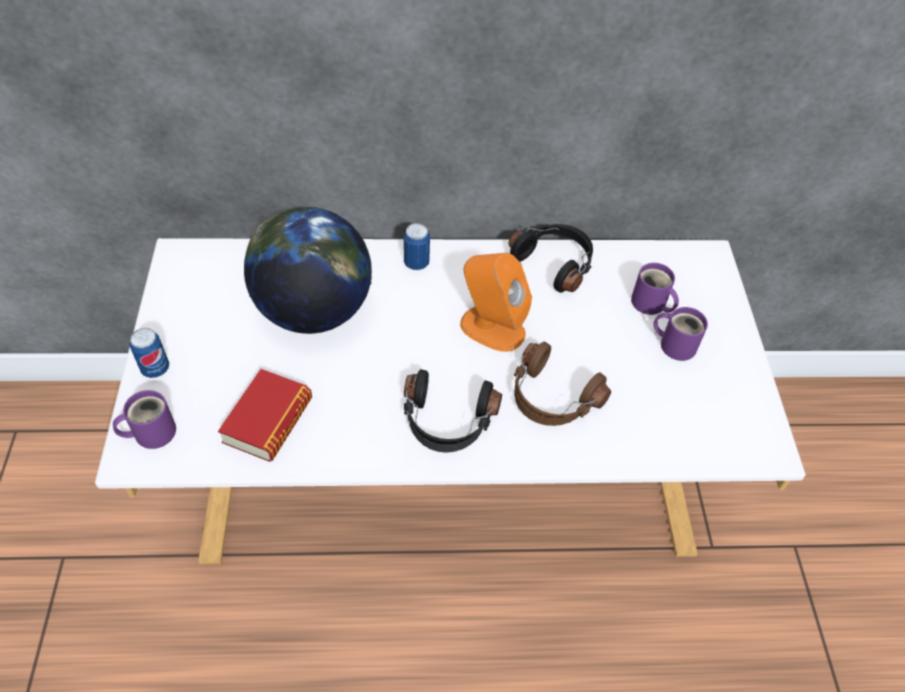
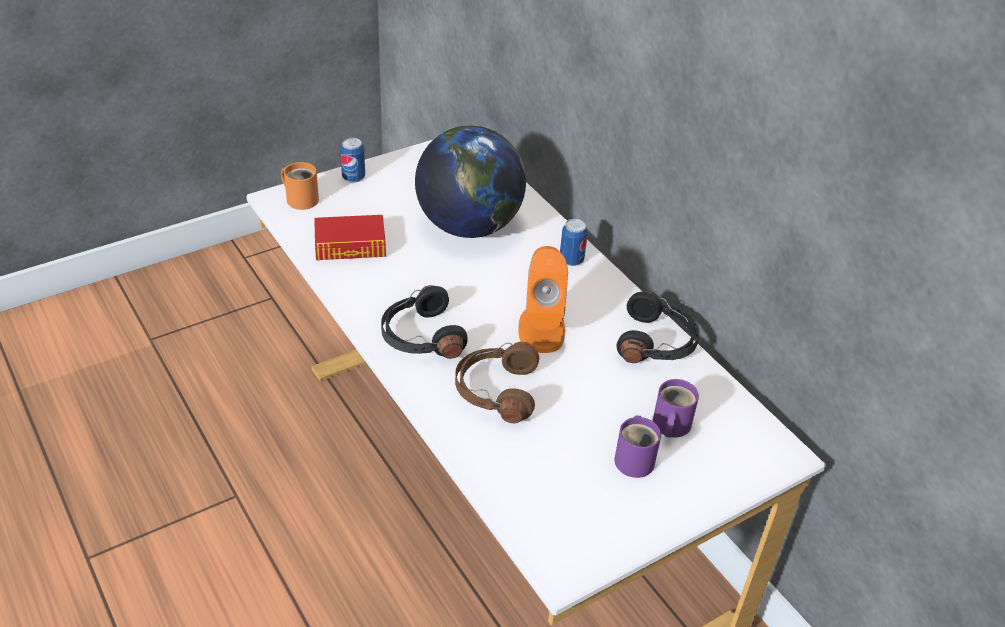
camera: 60 degrees right, 10 degrees down
purple mug [113,390,176,449] -> orange mug [281,162,319,210]

